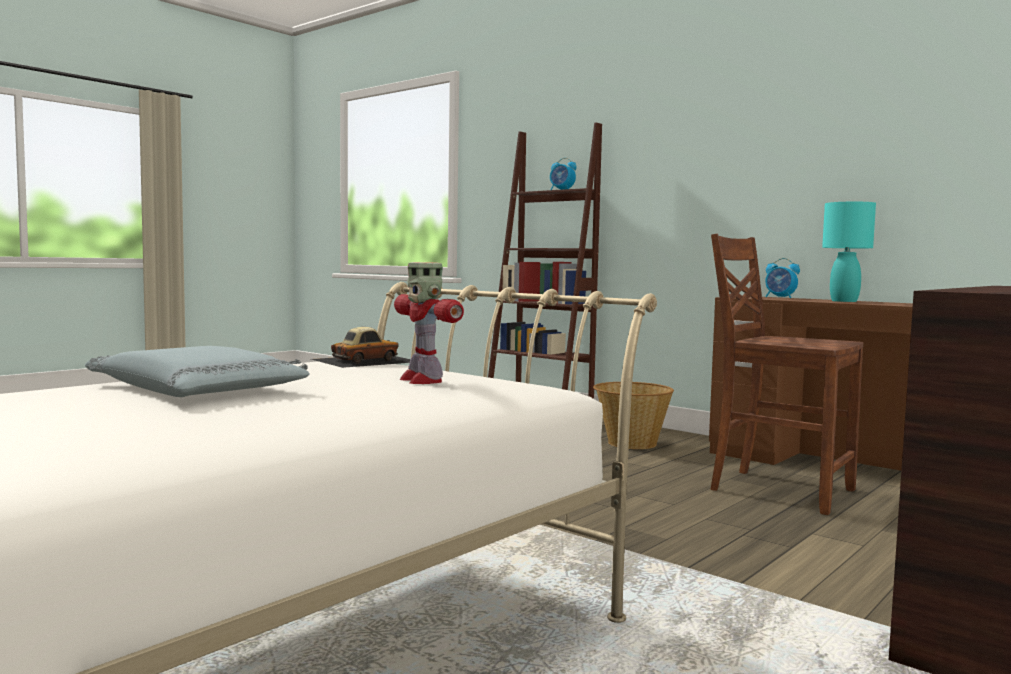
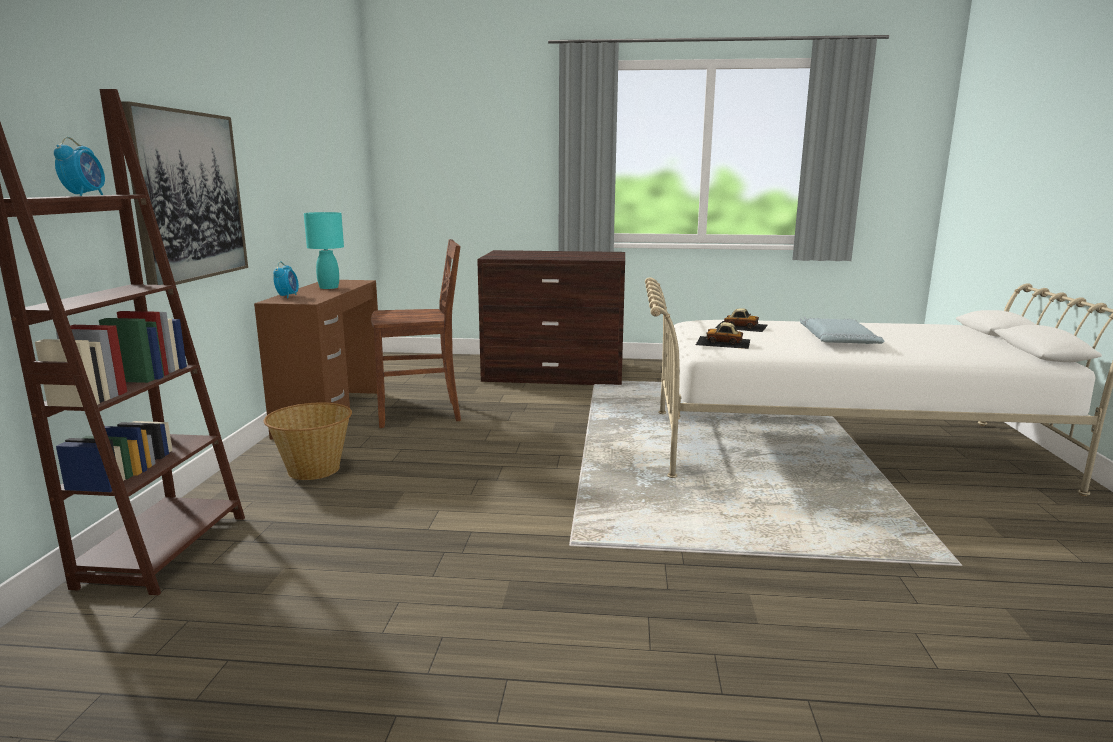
camera: 125 degrees left, 10 degrees up
toy robot [394,262,464,384] -> toy car [715,308,768,332]
brown chair [710,234,863,515] -> brown chair turned 105 degrees counterclockwise [371,239,461,428]
none -> picture [121,101,248,285]

